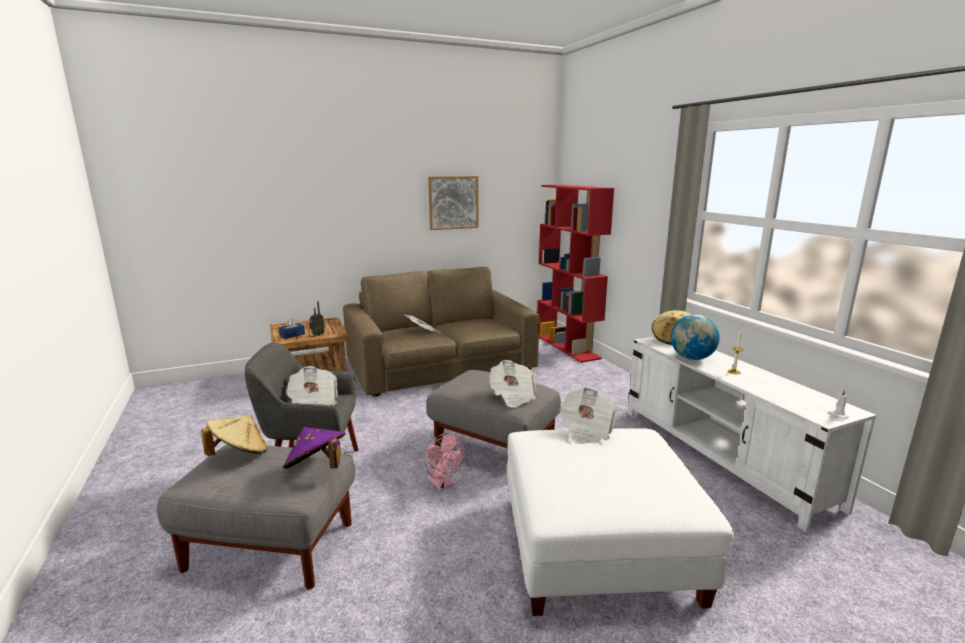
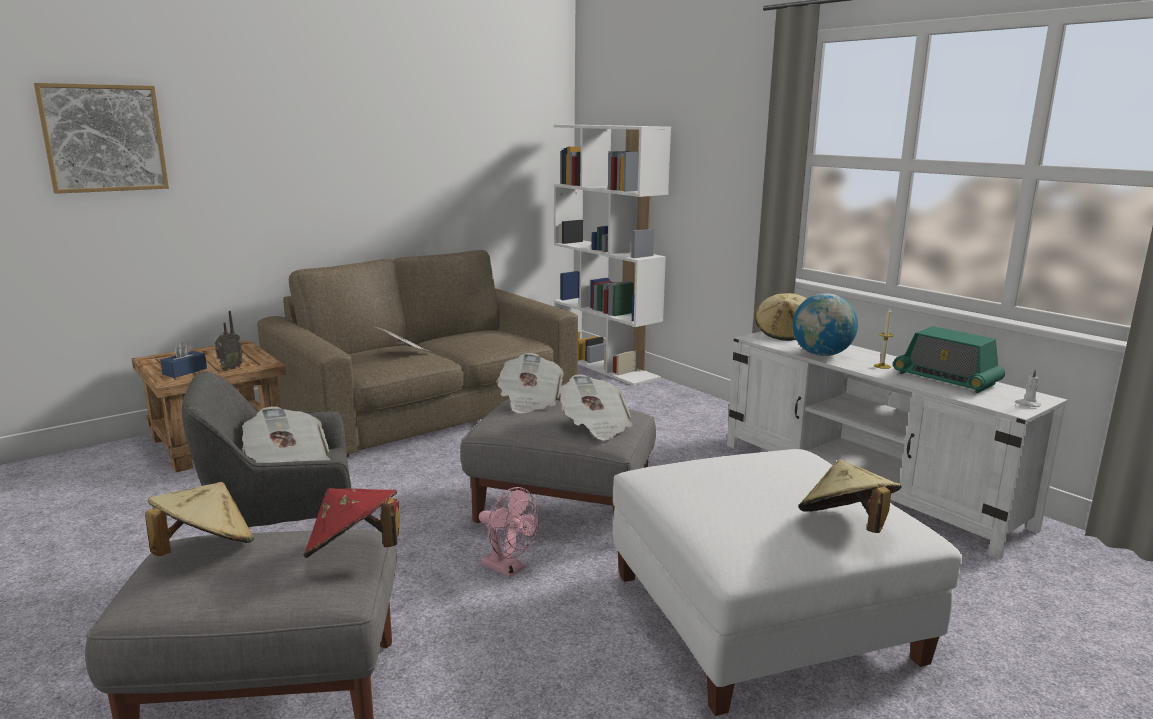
camera: 15 degrees left, 0 degrees up
purple hat [283,427,346,469] -> red hat [304,488,400,558]
picture [428,176,478,230] -> picture moved to [34,83,169,194]
red bookcase [537,185,614,363] -> white bookcase [554,125,671,386]
newspaper [559,387,617,444] -> newspaper moved to [497,353,564,413]
none -> beige hat [799,459,902,533]
none -> radio [893,326,1005,393]

